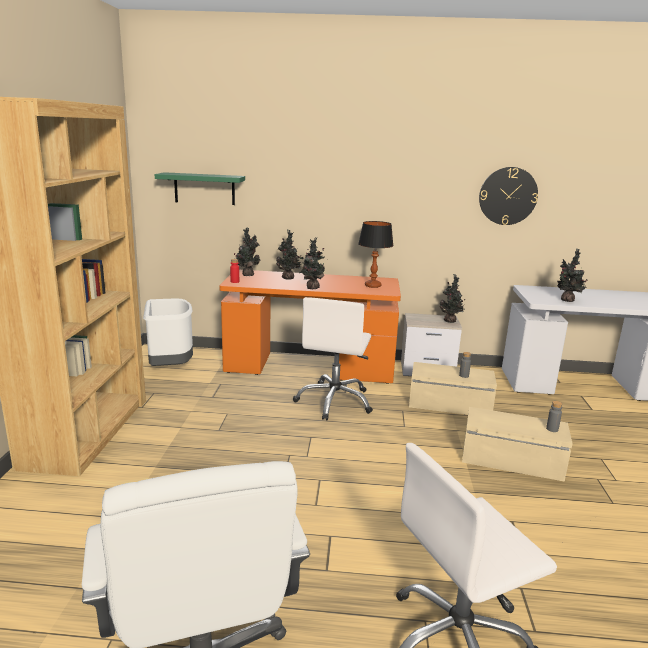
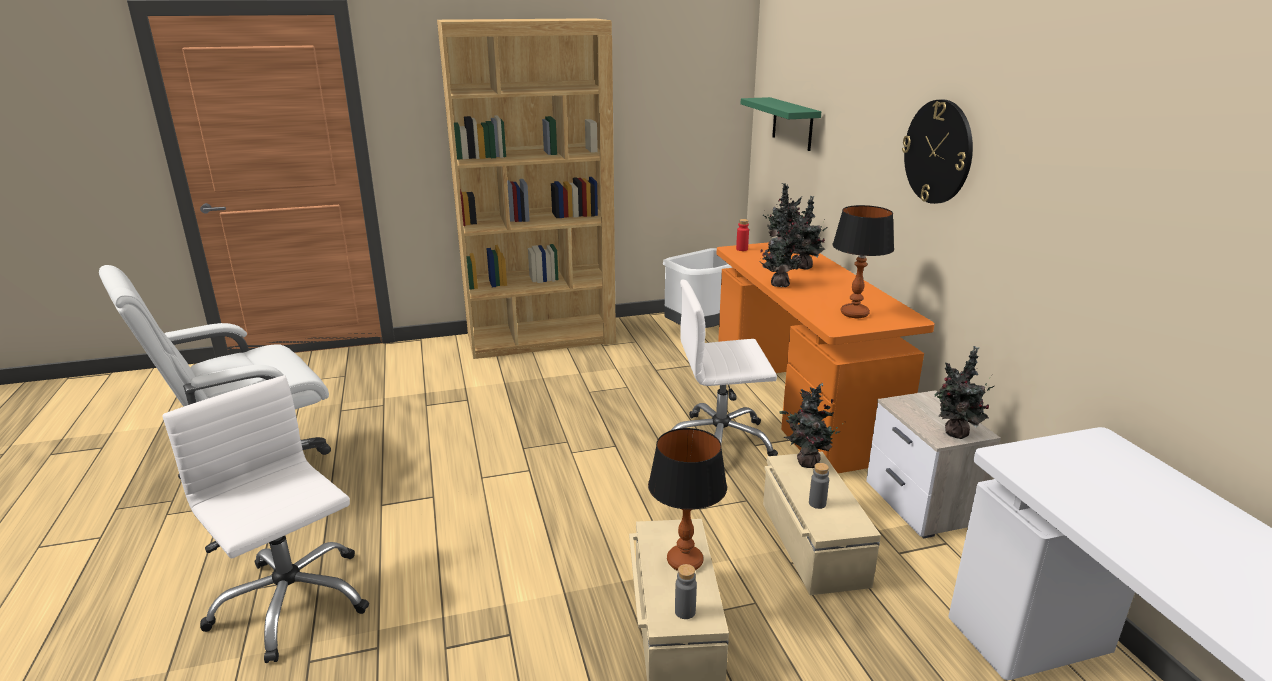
camera: 70 degrees right, 5 degrees up
wall clock [479,167,538,225] -> wall clock moved to [902,99,973,204]
potted plant [557,248,587,302] -> potted plant moved to [779,383,846,468]
none -> table lamp [648,428,727,571]

